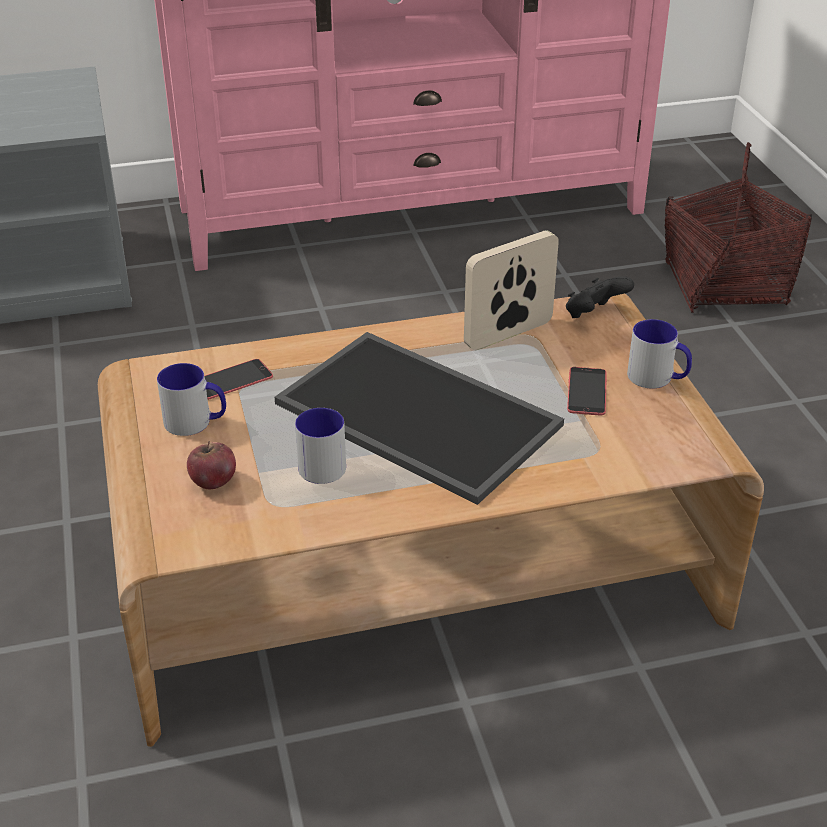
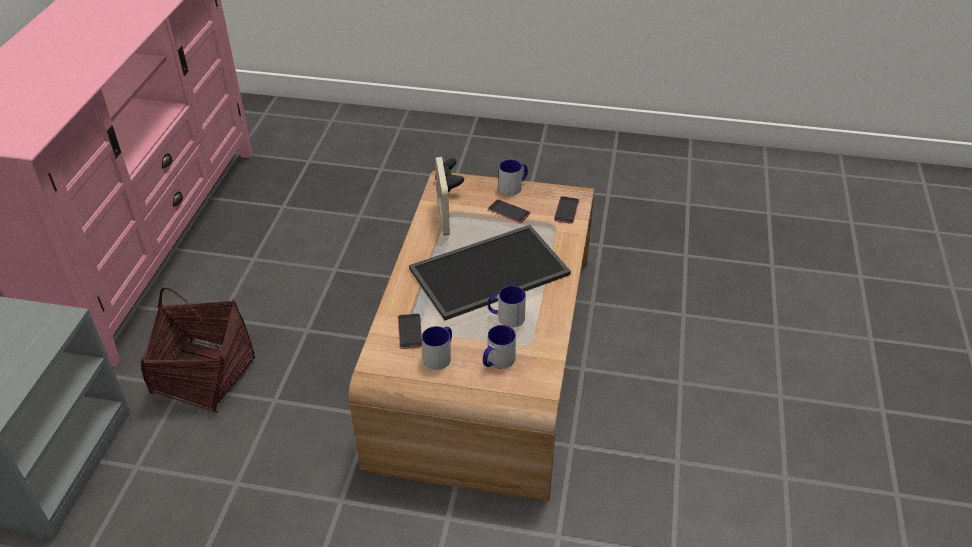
camera: 65 degrees left, 5 degrees up
apple [187,441,236,489] -> mug [483,325,516,369]
basket [664,142,812,313] -> basket moved to [140,288,255,413]
none -> phone [554,196,579,224]

